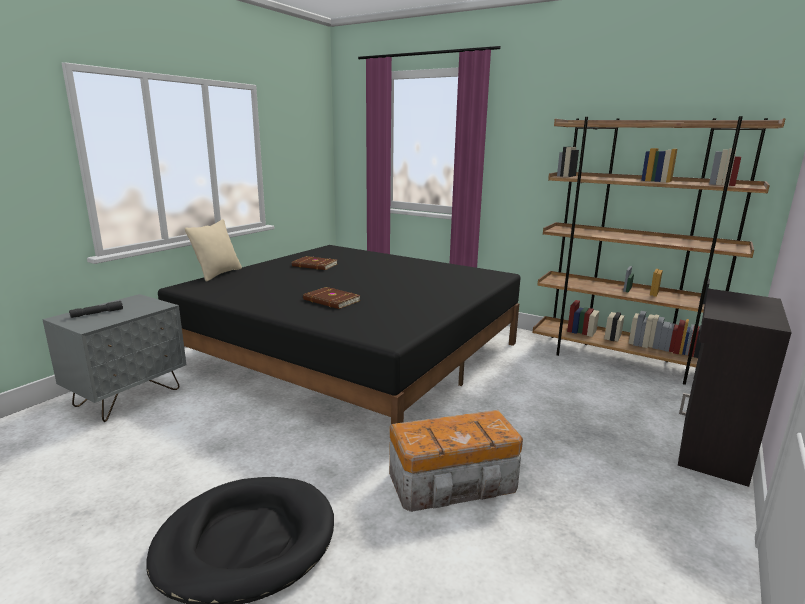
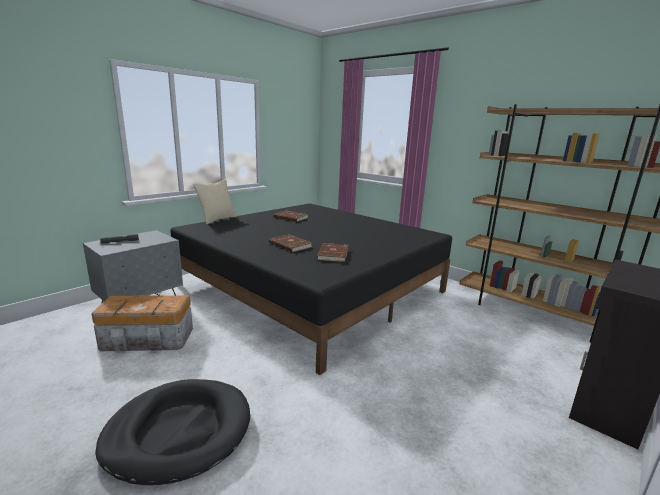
camera: 10 degrees right, 0 degrees up
storage box [389,410,523,512] -> storage box moved to [92,295,193,351]
none -> brown book [317,243,349,262]

